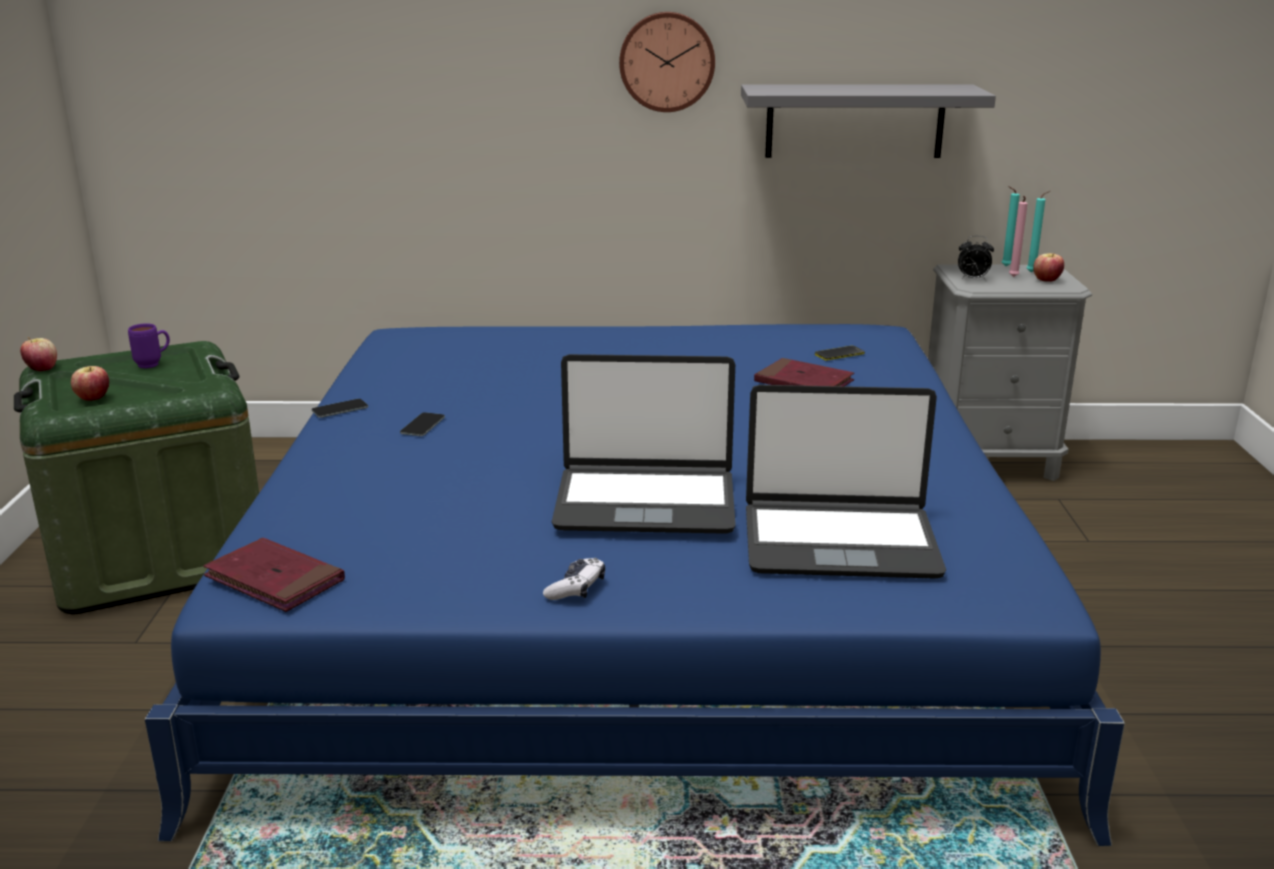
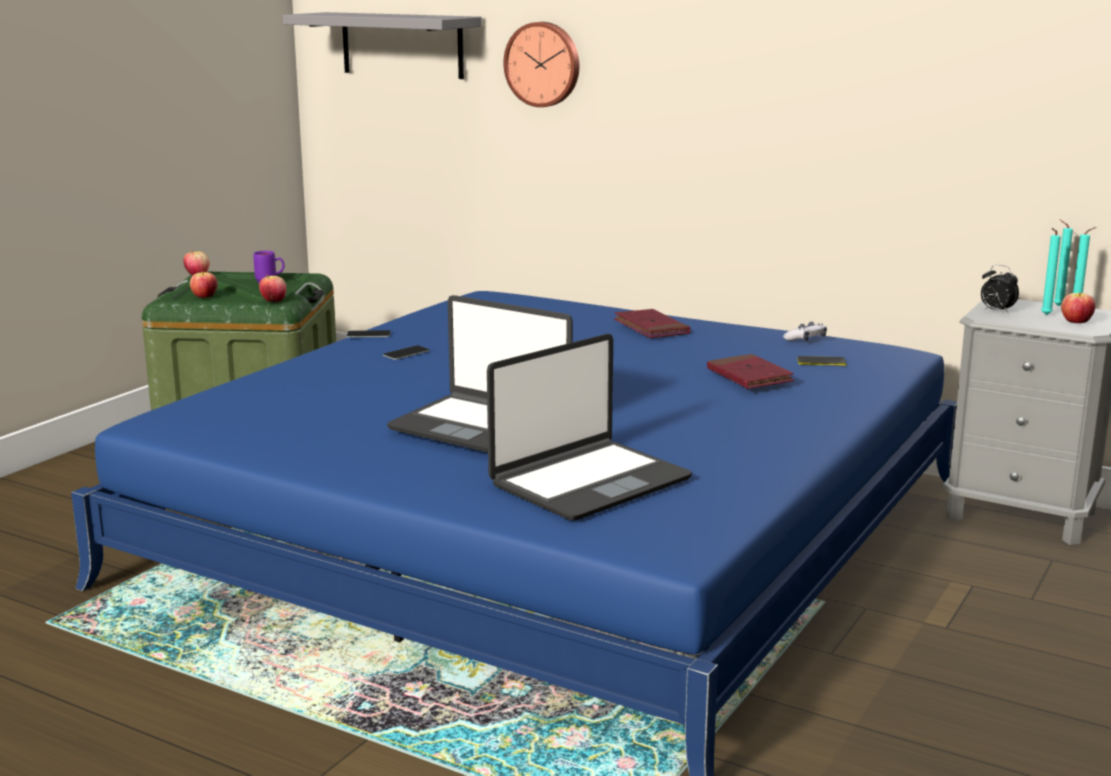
camera: 30 degrees right, 5 degrees down
red book [203,538,345,612] -> red book moved to [614,309,691,338]
game controller [543,558,605,600] -> game controller moved to [783,322,827,341]
wall clock [619,12,715,112] -> wall clock moved to [503,22,579,107]
grey shelf [741,84,996,158] -> grey shelf moved to [283,12,482,79]
laptop [746,385,946,579] -> laptop turned 75 degrees counterclockwise [487,334,692,521]
pink candle [1009,196,1028,277] -> turquoise candle [1041,228,1061,315]
none -> apple [259,275,286,302]

